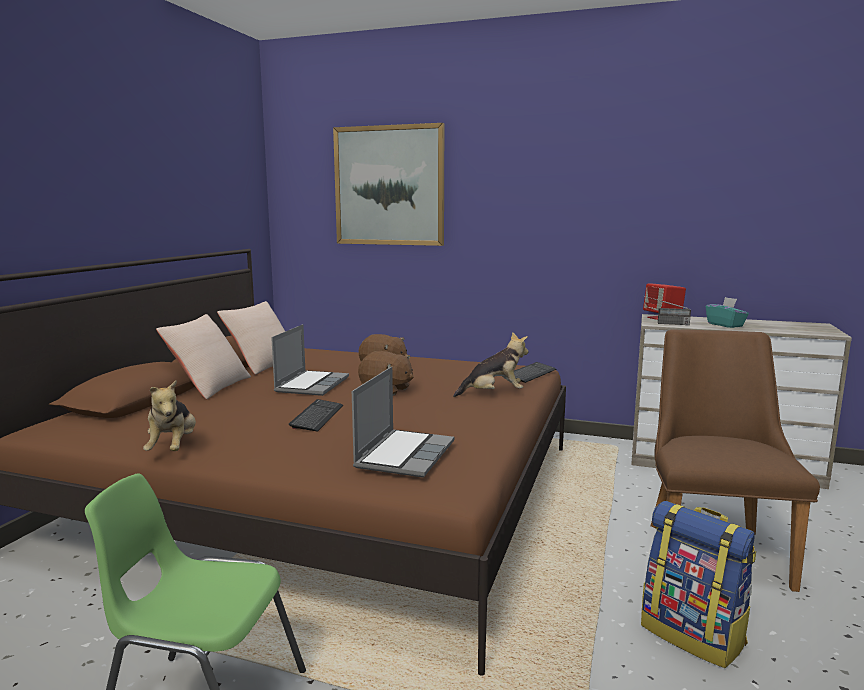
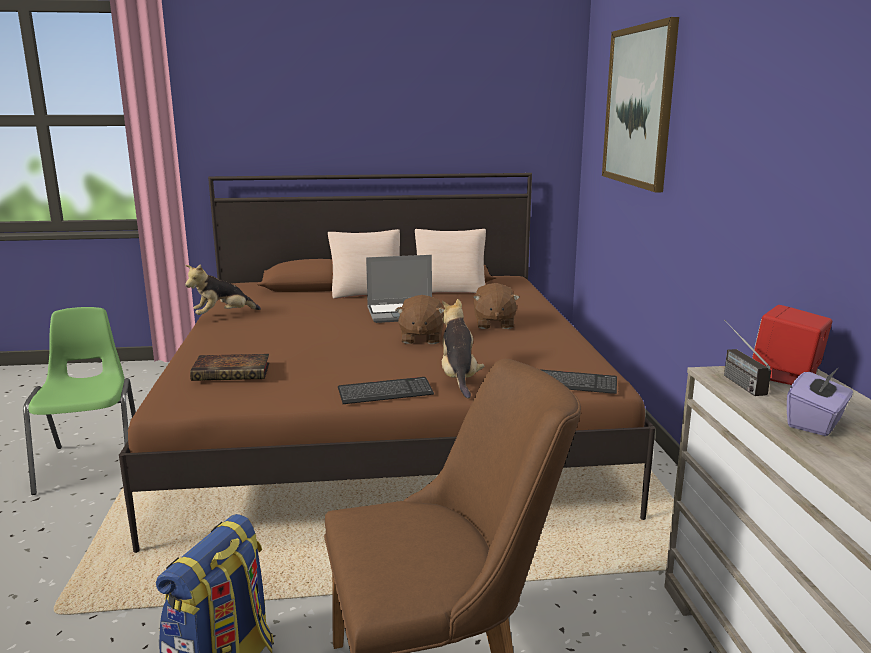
camera: 65 degrees right, 5 degrees up
keyboard [289,399,343,432] -> keyboard moved to [338,377,434,404]
laptop [352,367,454,478] -> book [190,354,269,381]
plush toy [453,332,529,397] -> plush toy turned 150 degrees counterclockwise [442,299,484,399]
turquoise tissue box [706,297,749,328] -> purple tissue box [787,367,853,436]

